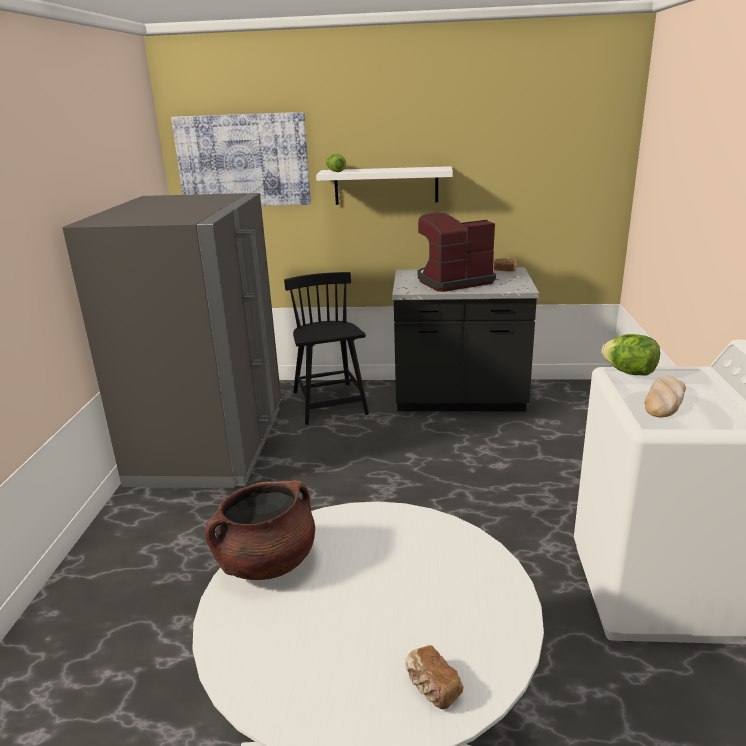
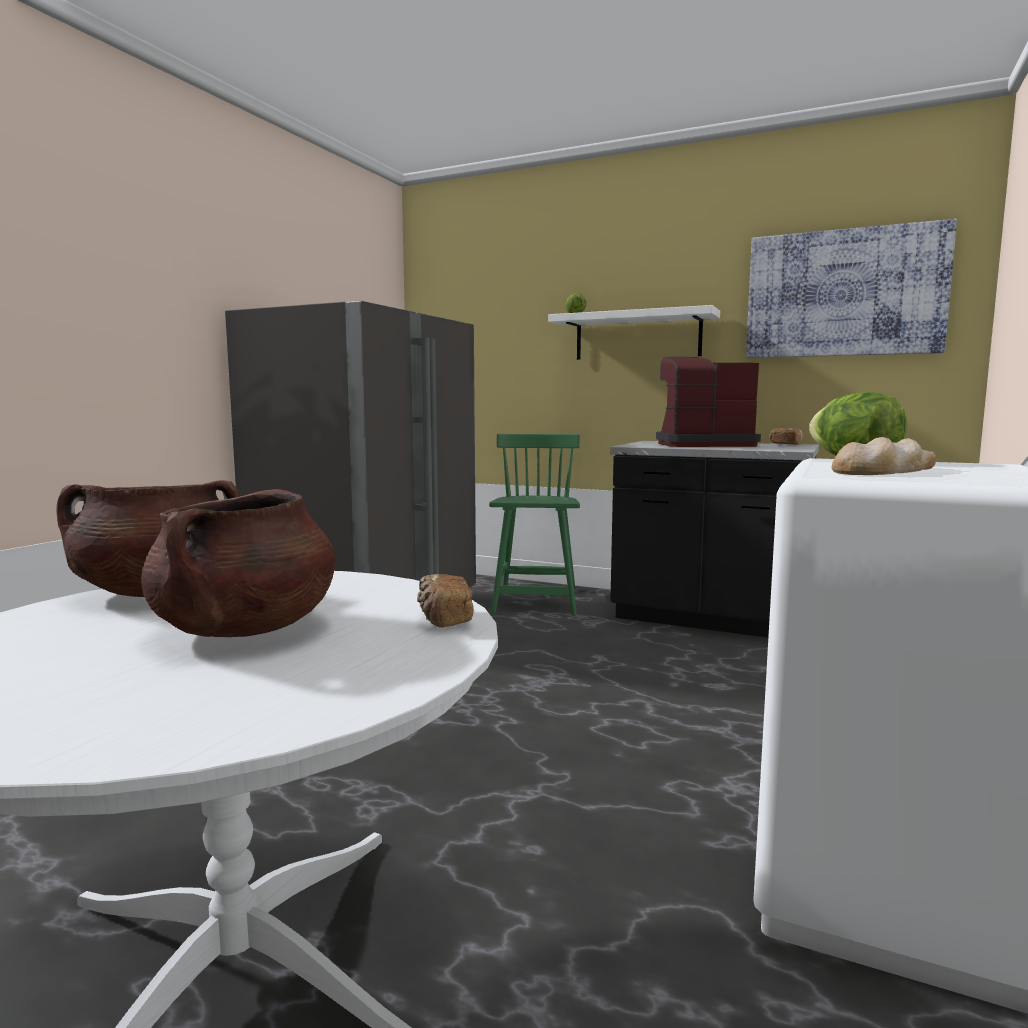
camera: 20 degrees right, 15 degrees down
picture [171,112,311,206] -> picture moved to [746,219,957,358]
black chair [284,272,369,425] -> green chair [489,434,580,616]
bread [405,645,463,710] -> bread moved to [417,574,474,628]
none -> brown cooking pot [141,489,335,637]

